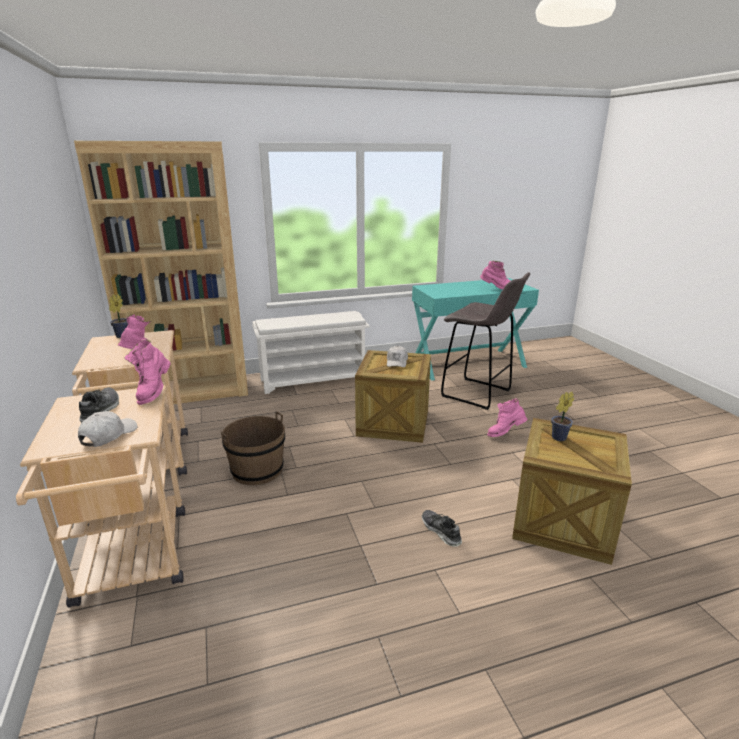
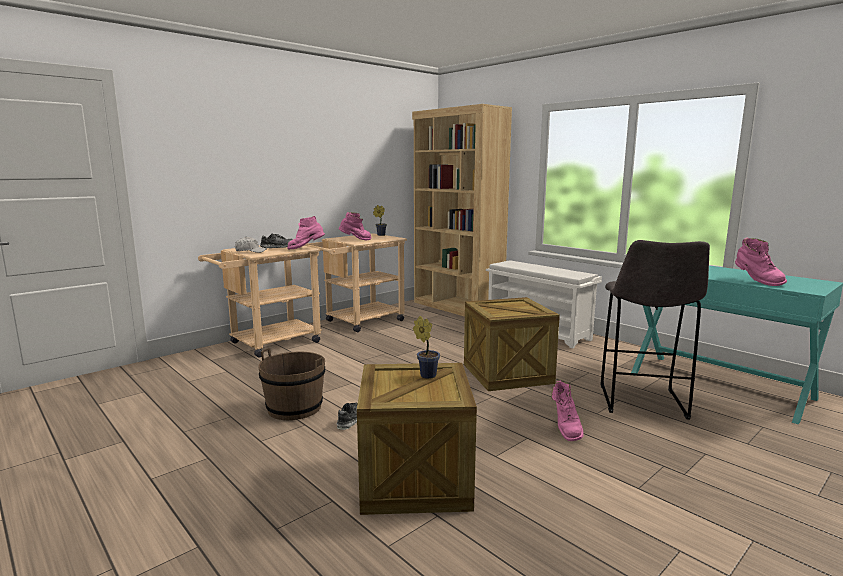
camera: 65 degrees right, 10 degrees down
brown bucket [221,411,285,485] -> brown bucket moved to [258,348,325,420]
white cap [387,346,408,367] -> none
pink boot [487,398,527,437] -> pink boot turned 135 degrees counterclockwise [551,380,584,441]

